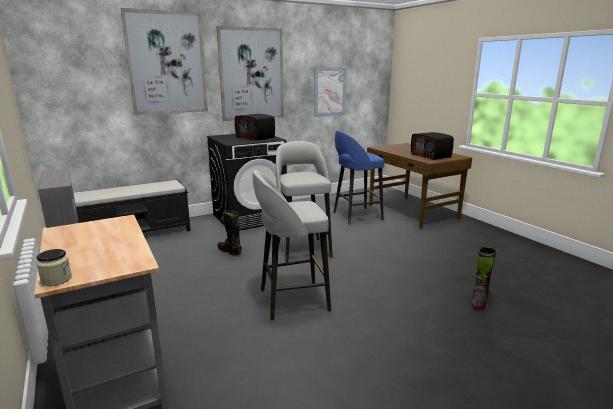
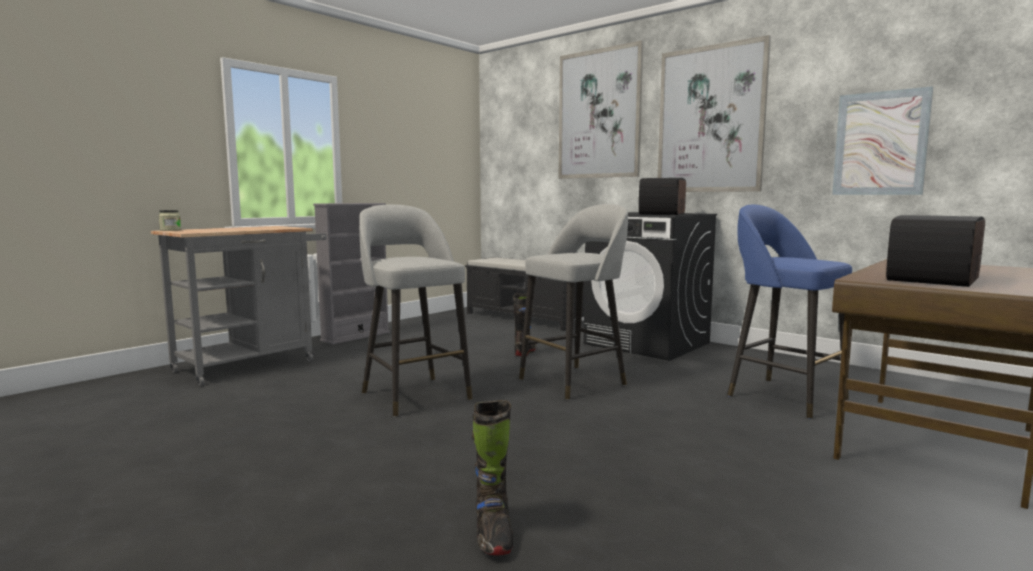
camera: 70 degrees right, 10 degrees down
black boot [471,247,496,309] -> black boot turned 105 degrees counterclockwise [472,400,513,555]

